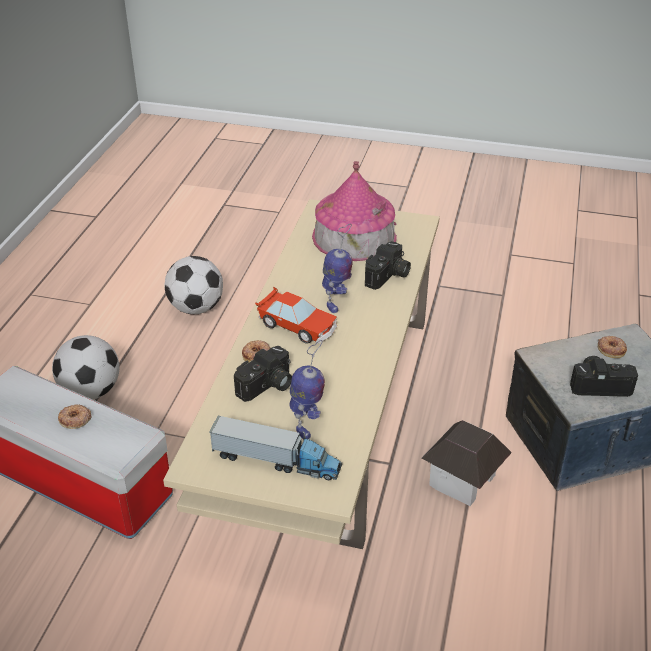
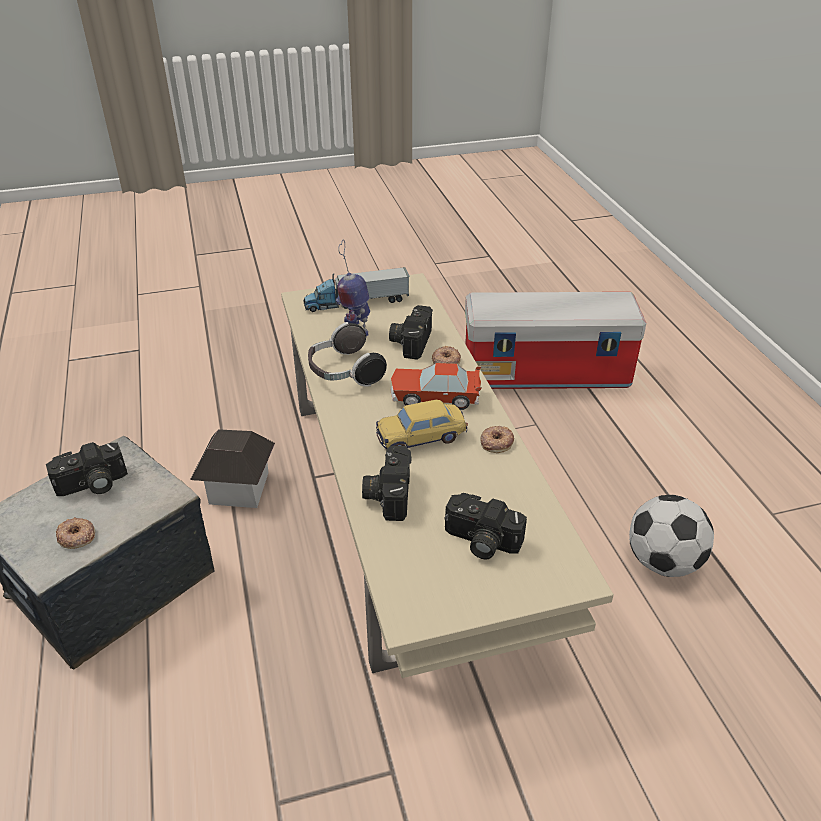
camera: 150 degrees right, 0 degrees up
football [52,335,119,399] -> none
donut [58,404,91,429] -> donut moved to [481,426,514,453]
toy house [312,161,397,261] -> camera [444,493,527,559]
toy robot [322,224,353,313] -> toy car [376,400,468,449]
none -> headphones [308,322,387,387]

